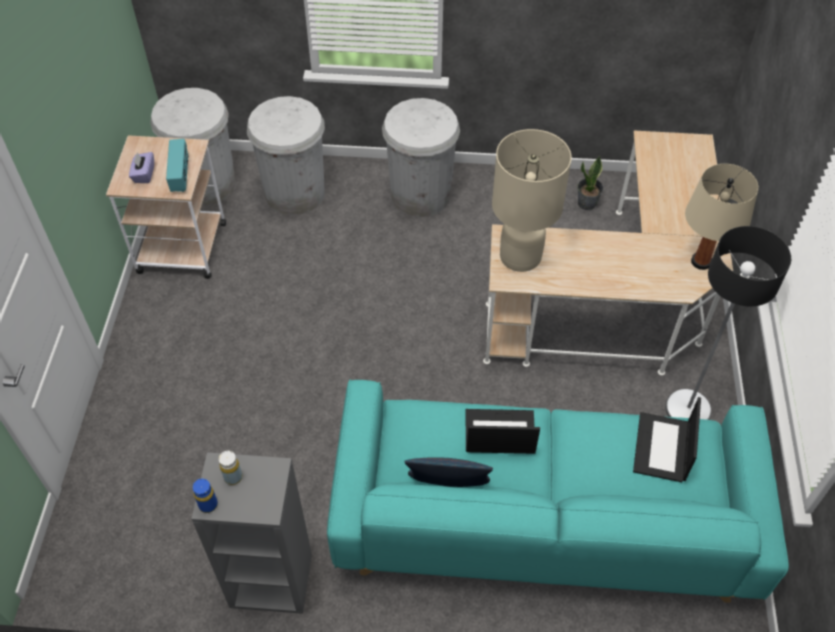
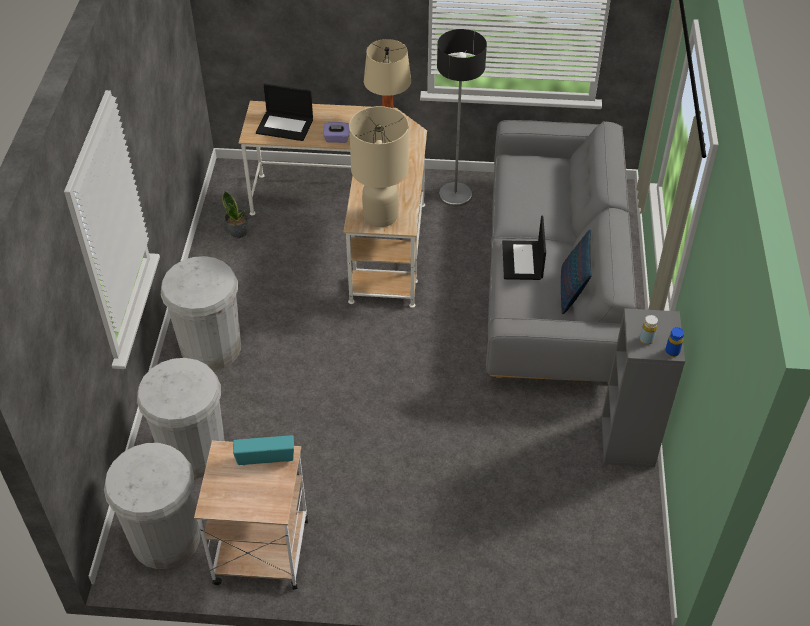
camera: 90 degrees left, 5 degrees down
purple tissue box [129,152,154,183] -> purple tissue box moved to [323,122,349,143]
turquoise sofa [327,379,789,603] -> grey sofa [486,120,636,383]
laptop [633,397,701,482] -> laptop moved to [256,83,313,141]

